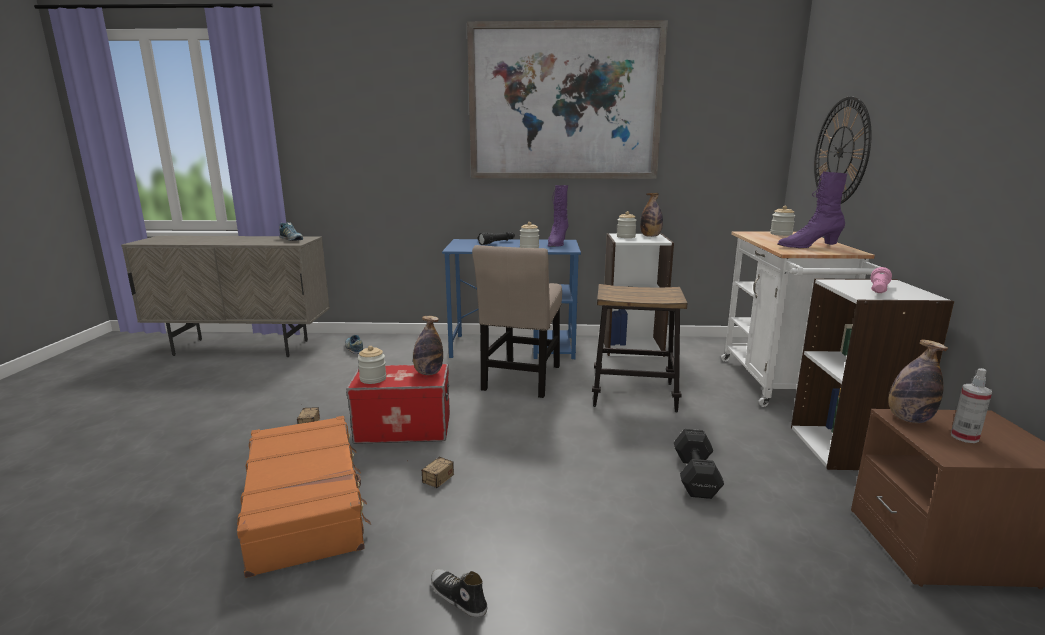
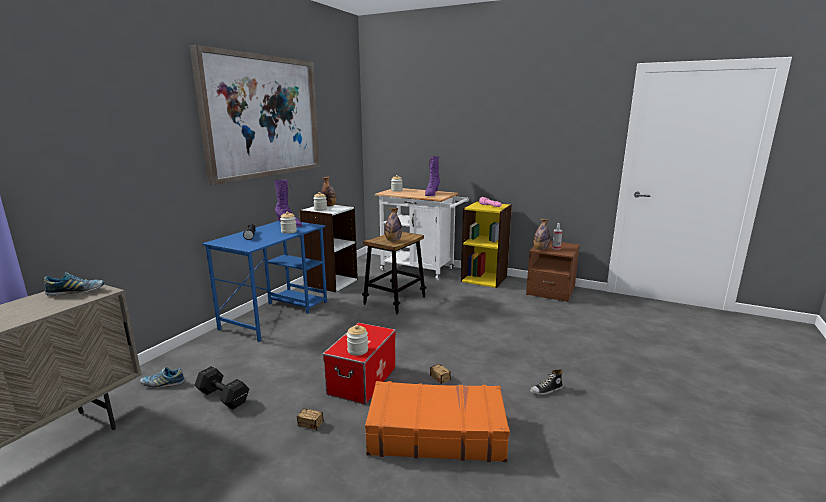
camera: 65 degrees left, 0 degrees up
bottle [413,316,443,375] -> bottle moved to [385,208,402,241]
beige chair [472,245,562,398] -> none
black dumbbell [674,429,724,499] -> black dumbbell moved to [194,366,249,410]
white bookcase [791,278,954,470] -> yellow bookcase [461,201,512,288]
wall clock [814,96,872,204] -> none

